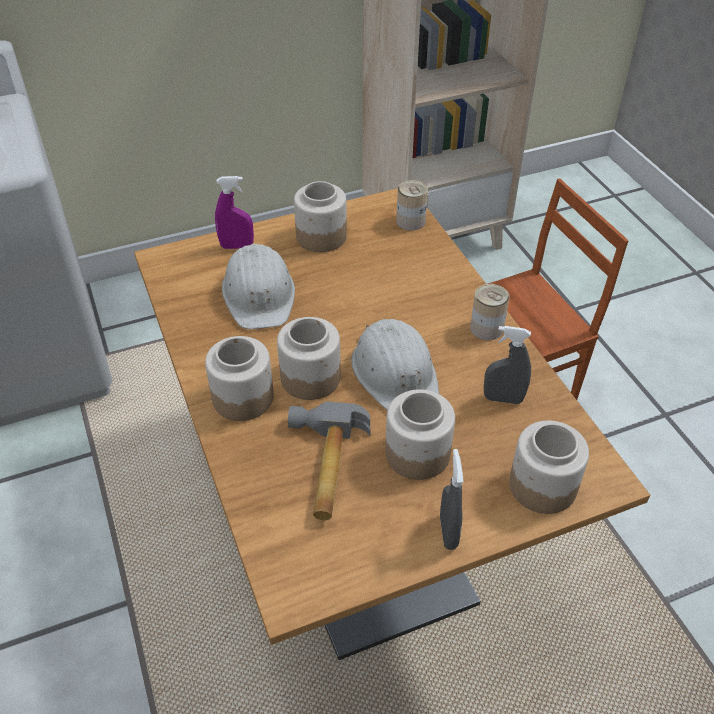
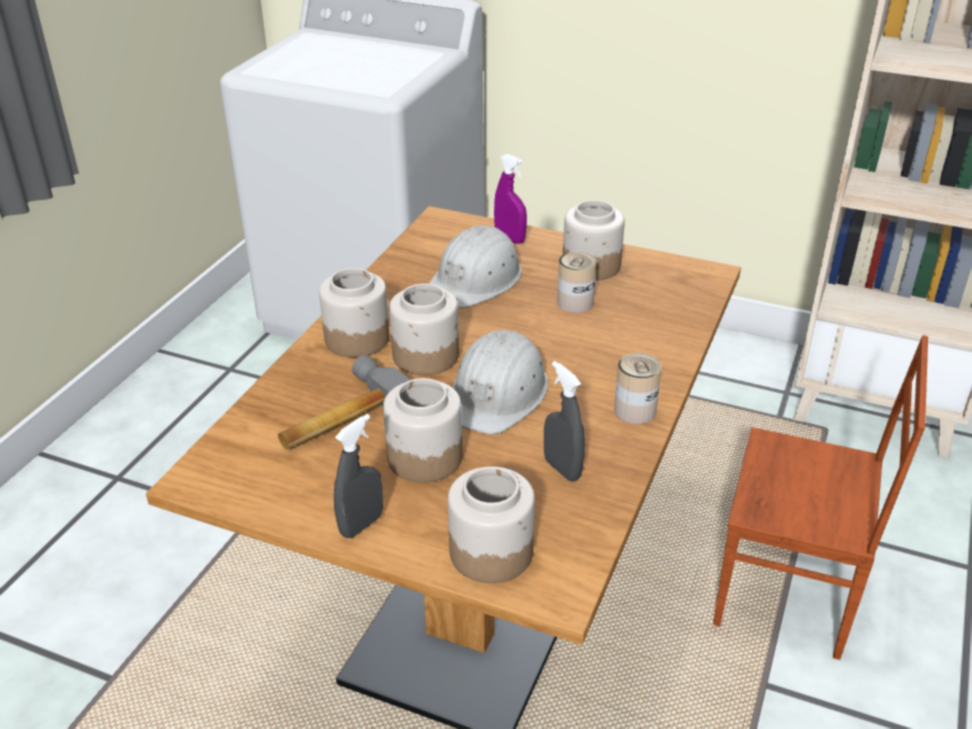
camera: 45 degrees right, 10 degrees down
can [396,180,428,230] -> can moved to [557,251,596,313]

